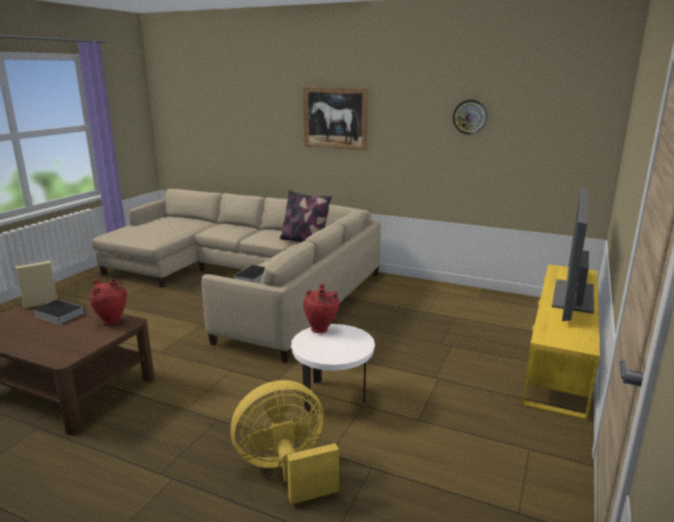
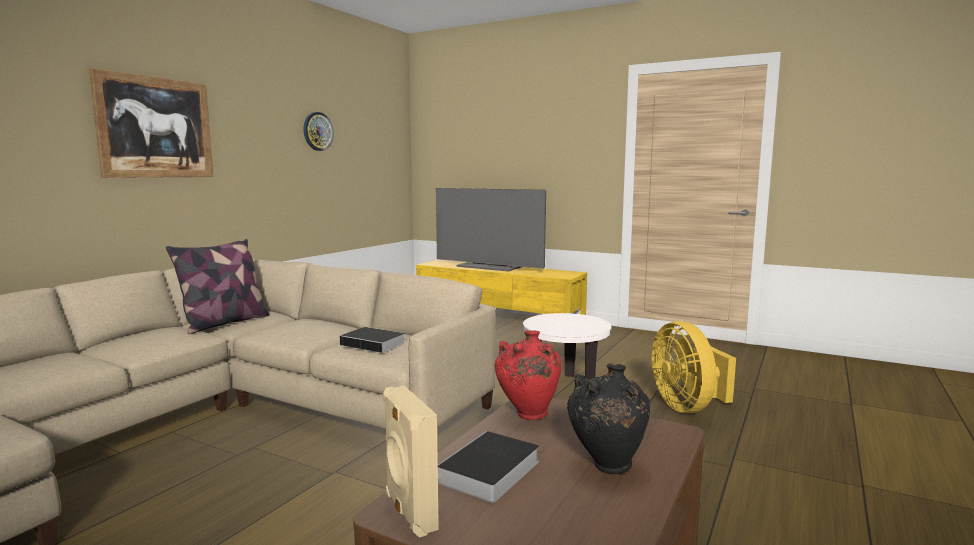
camera: 85 degrees left, 10 degrees down
red vase [303,283,339,333] -> none
none -> black vase [567,364,650,474]

